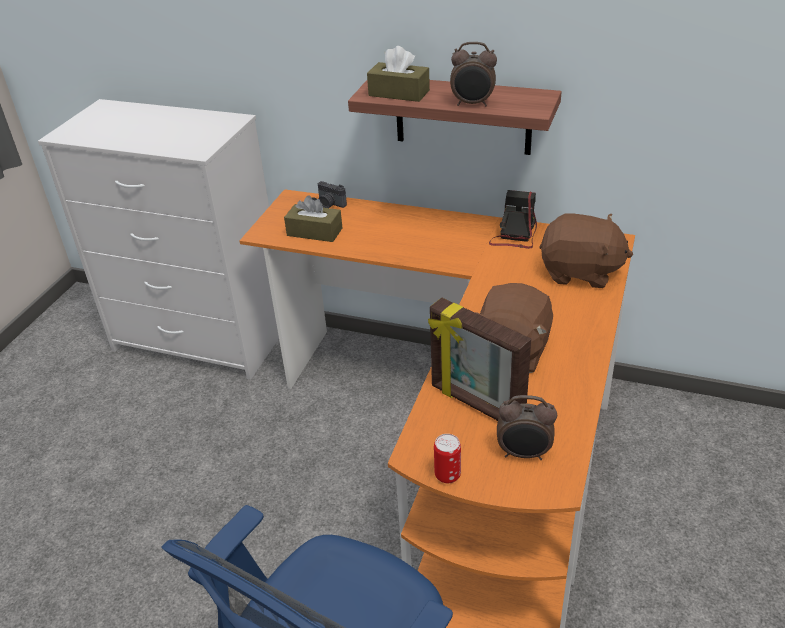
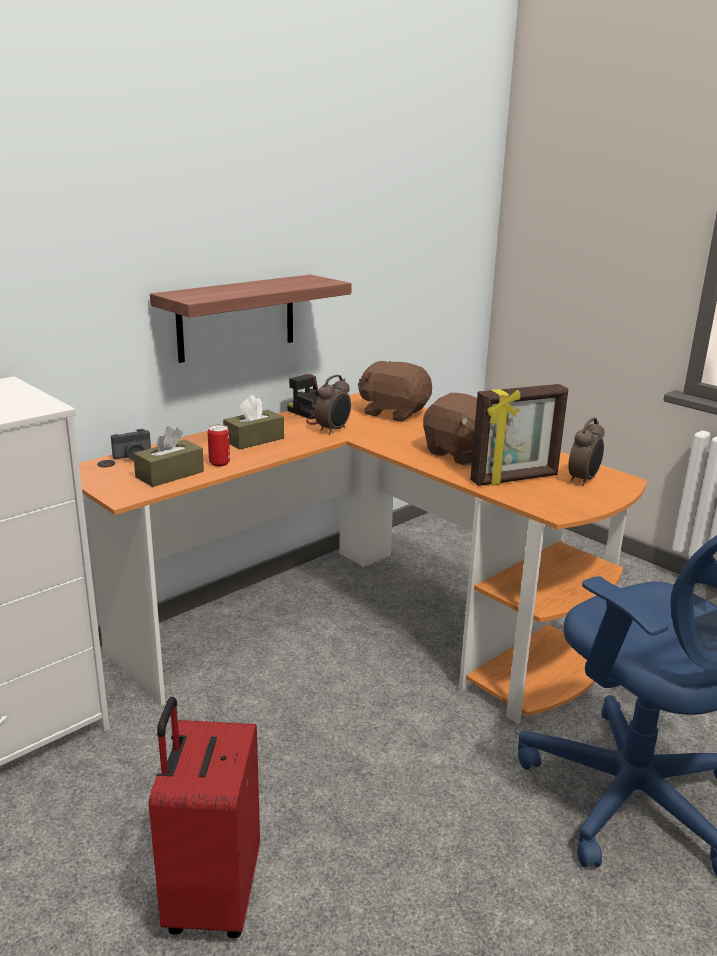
camera: 65 degrees left, 15 degrees down
brown tissue box [367,46,430,102] -> brown tissue box moved to [223,395,284,450]
can [434,434,461,483] -> can moved to [208,425,230,466]
alarm clock [450,42,497,106] -> alarm clock moved to [315,375,351,434]
brown plush toy [539,213,633,288] -> brown plush toy turned 105 degrees counterclockwise [358,361,432,421]
none -> red suitcase [149,697,260,938]

